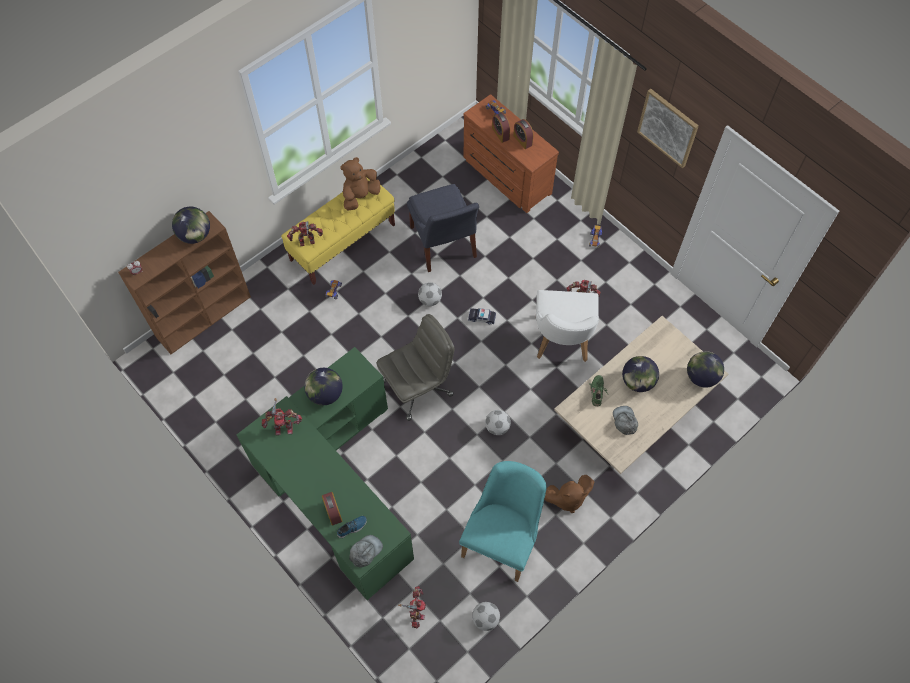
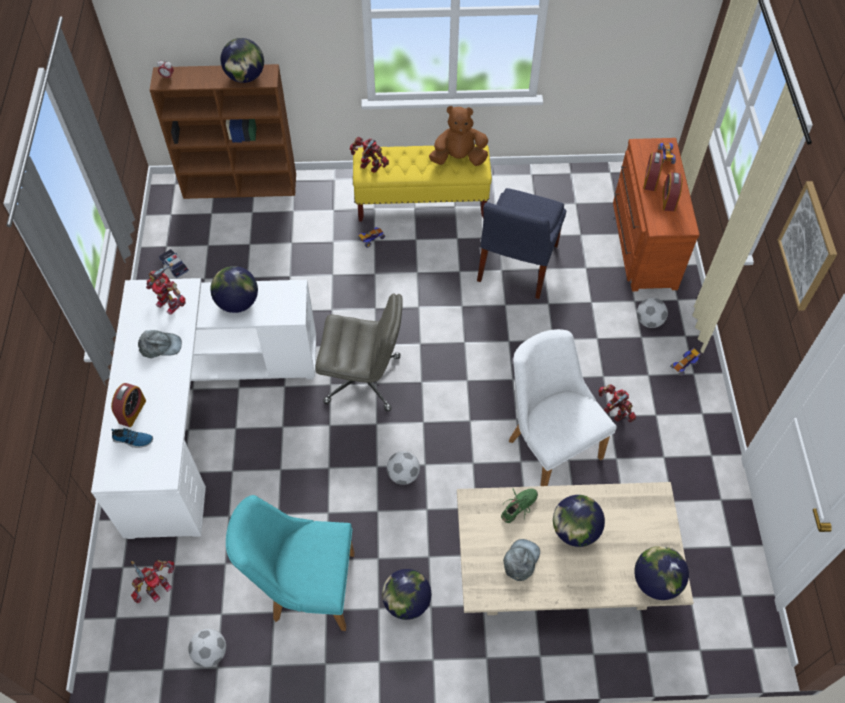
camera: 40 degrees right, 5 degrees down
green desk [237,347,414,600] -> white desk [91,278,316,539]
grey cap [349,535,383,568] -> grey cap moved to [138,330,182,358]
football [418,282,442,306] -> football moved to [637,298,668,328]
turquoise chair [459,461,546,582] -> turquoise chair turned 150 degrees counterclockwise [226,495,355,631]
toy car [468,308,496,324] -> toy car moved to [159,249,189,278]
white chair [536,290,599,362] -> white chair turned 105 degrees clockwise [509,329,617,486]
brown plush toy [544,475,594,513] -> globe [382,569,431,620]

